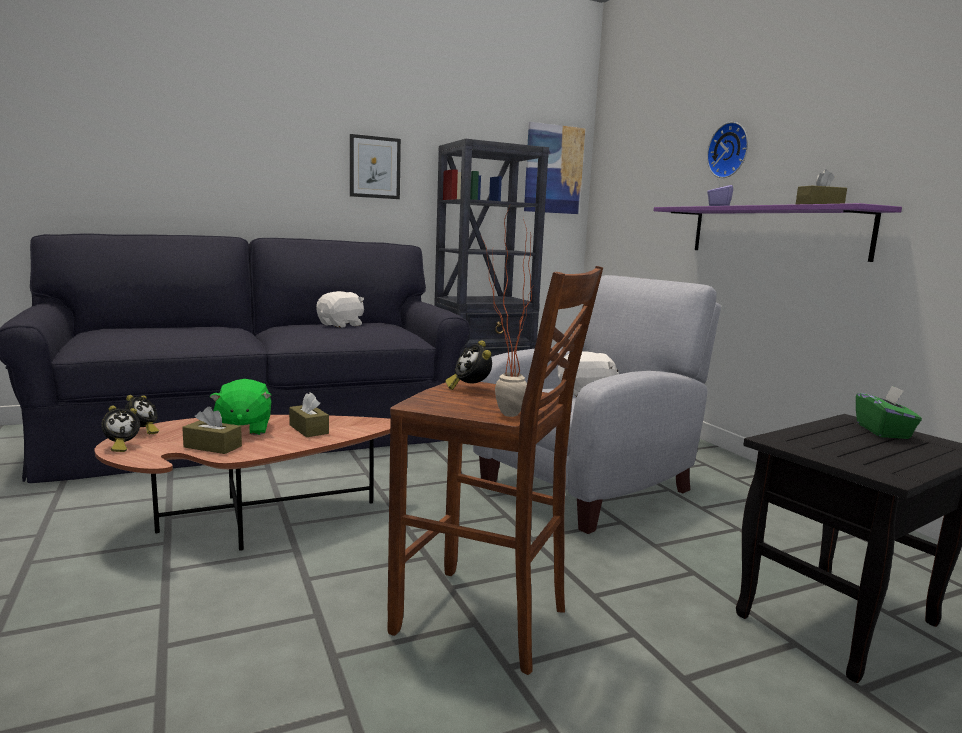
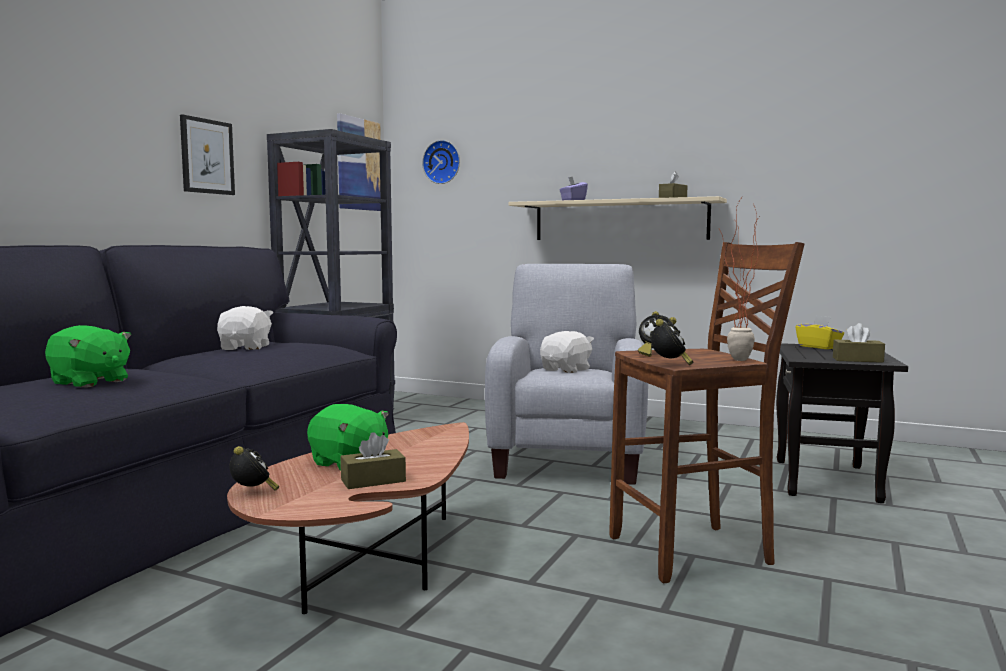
camera: 40 degrees left, 5 degrees down
alarm clock [101,406,140,452] -> alarm clock moved to [651,319,693,365]
brown tissue box [289,392,329,437] -> brown tissue box moved to [833,323,885,363]
purple shelf [654,203,902,262] -> beige shelf [508,196,727,240]
wall clock [707,122,748,178] -> wall clock moved to [422,140,460,184]
green tissue box [856,385,922,439] -> yellow tissue box [795,316,844,349]
none -> green plush toy [45,325,131,388]

